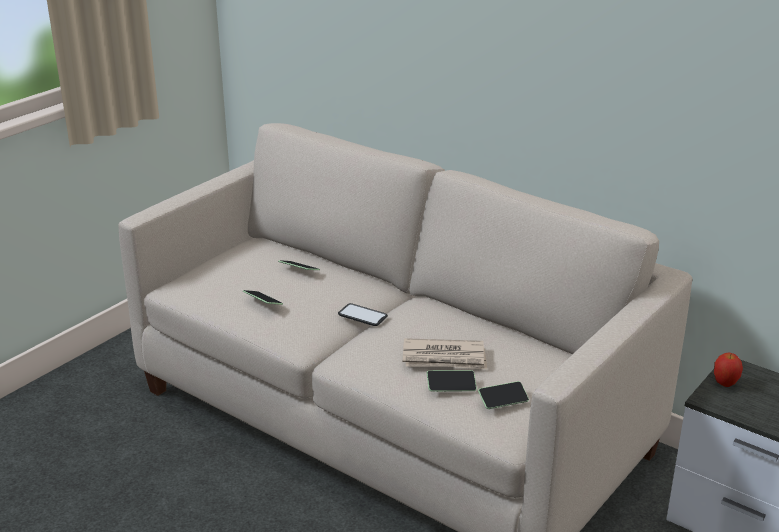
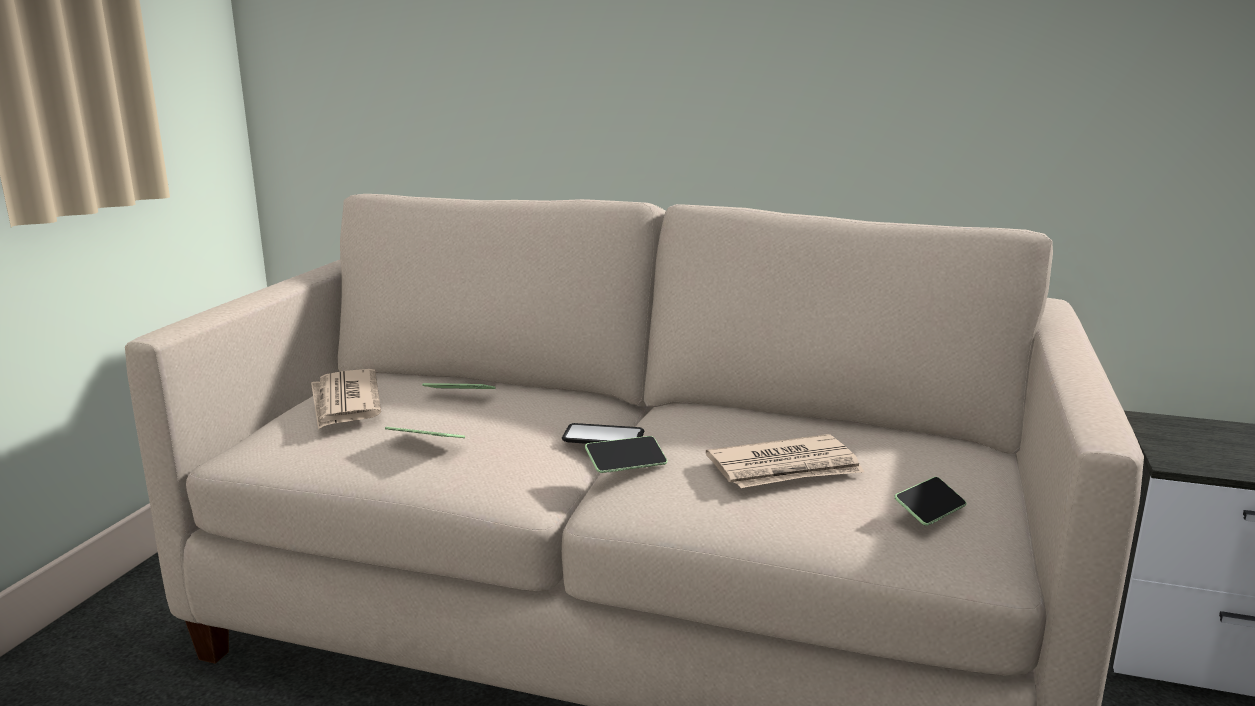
camera: 20 degrees left, 10 degrees down
phone [427,370,477,392] -> phone moved to [585,436,667,473]
apple [714,352,743,387] -> none
none -> newspaper [311,369,381,430]

